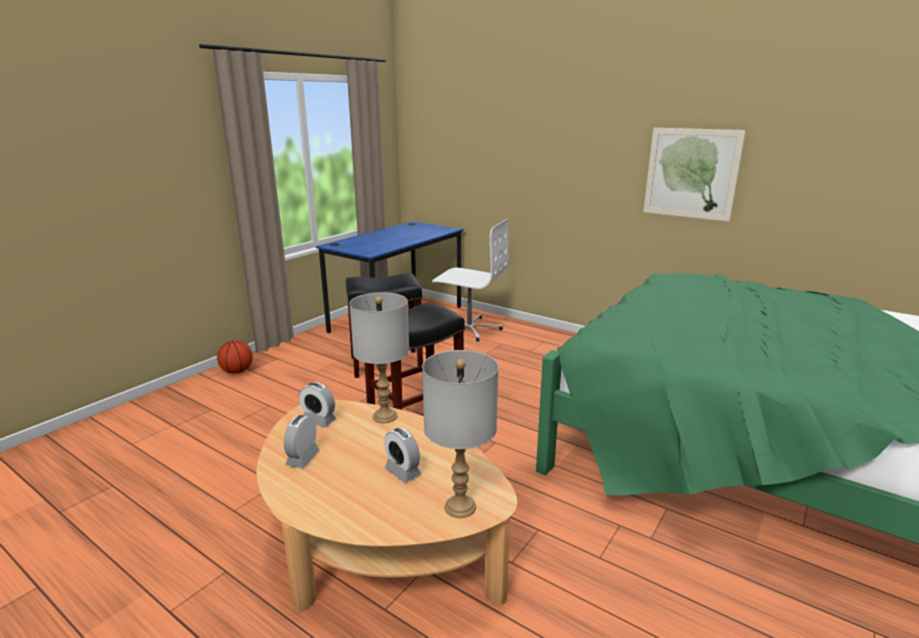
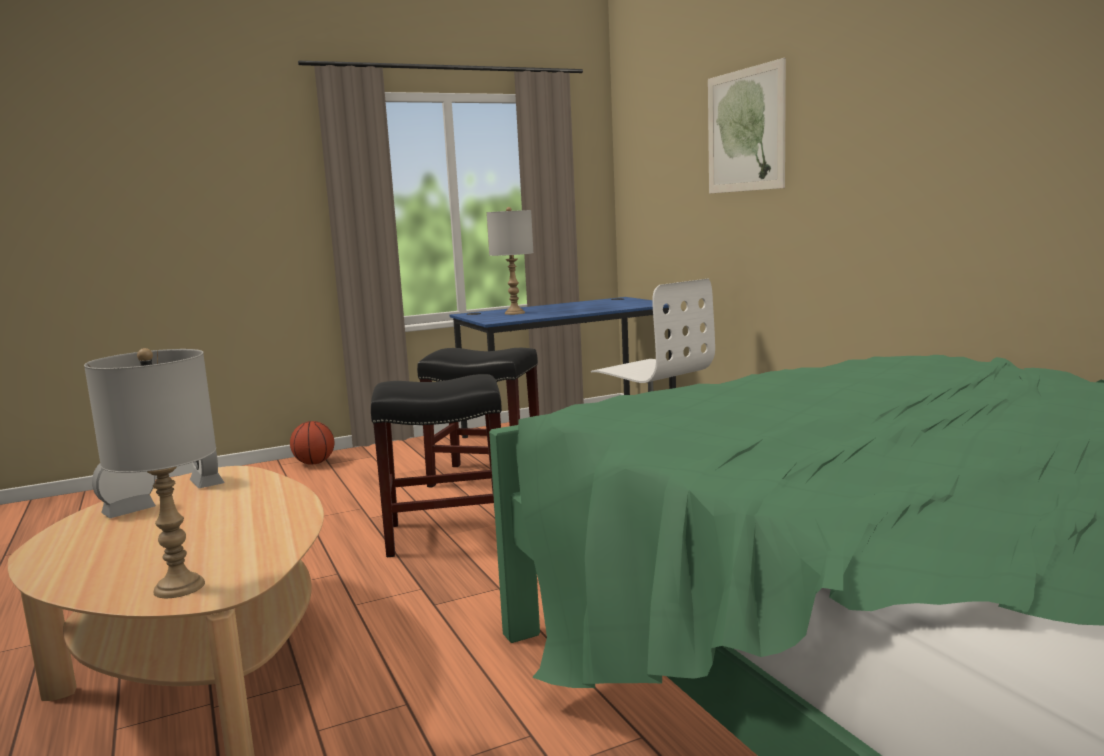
camera: 30 degrees right, 10 degrees down
grey table lamp [349,292,409,423] -> grey table lamp moved to [486,207,533,315]
alarm clock [384,428,421,483] -> none
picture [643,128,746,221] -> picture moved to [708,58,786,194]

